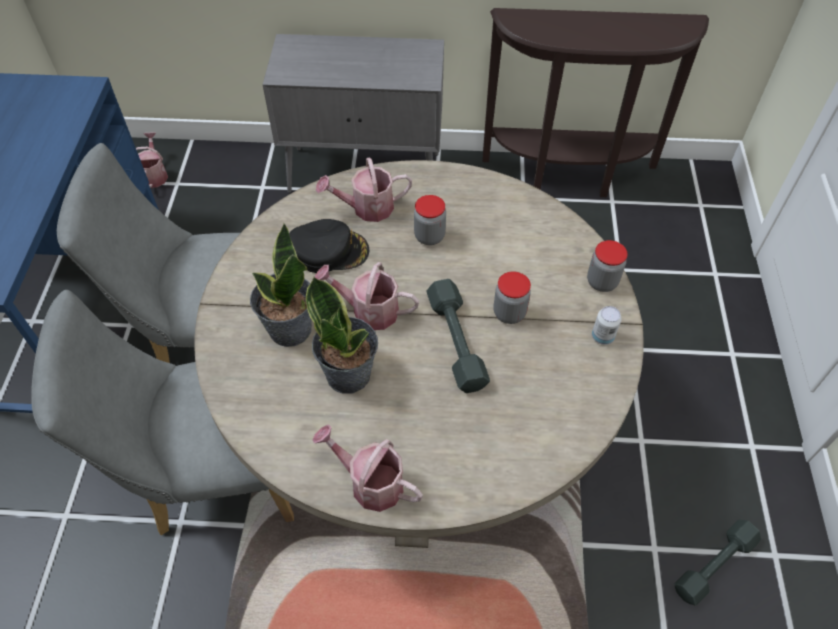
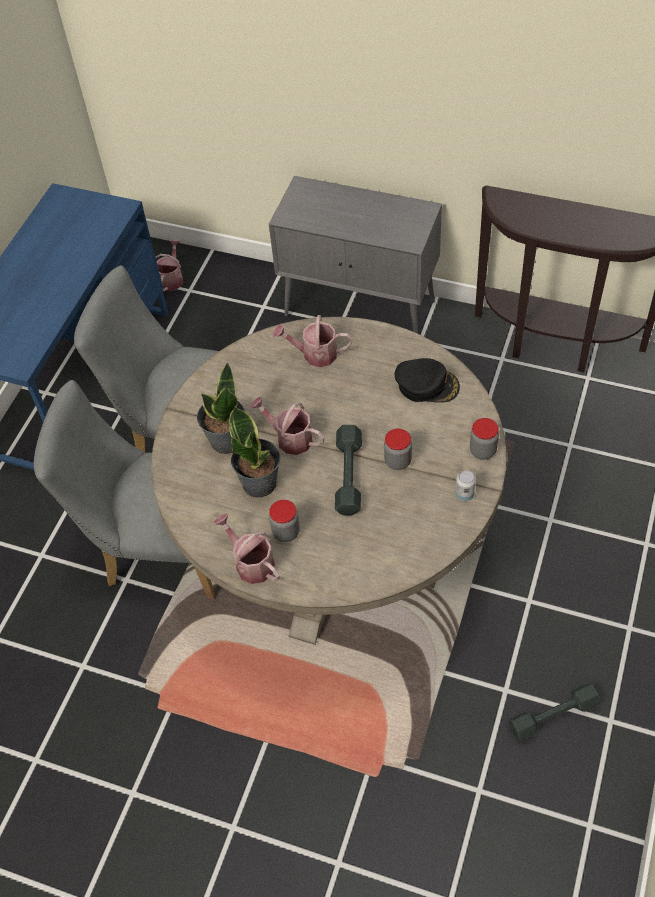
camera: 20 degrees right, 0 degrees up
black cap [289,219,369,273] -> black cap moved to [395,358,460,403]
jar [414,195,446,245] -> jar moved to [269,500,300,542]

